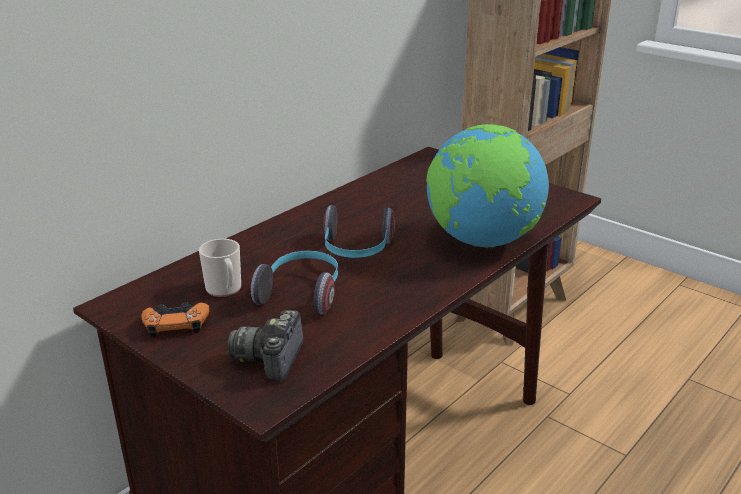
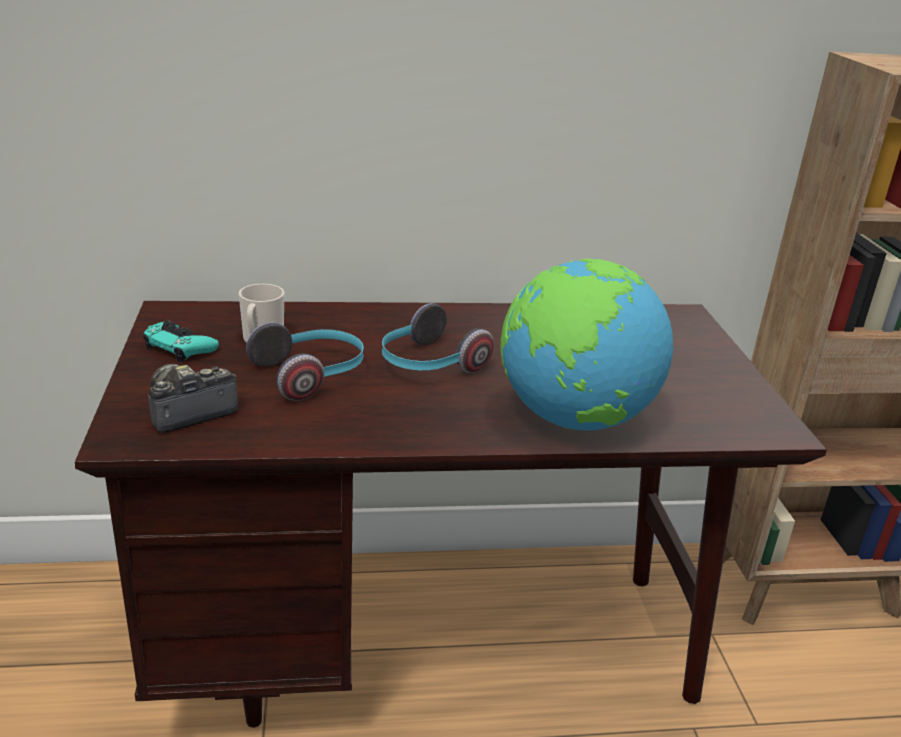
camera: 40 degrees right, 0 degrees up
orange game controller [142,302,209,338] -> turquoise game controller [143,320,219,362]

